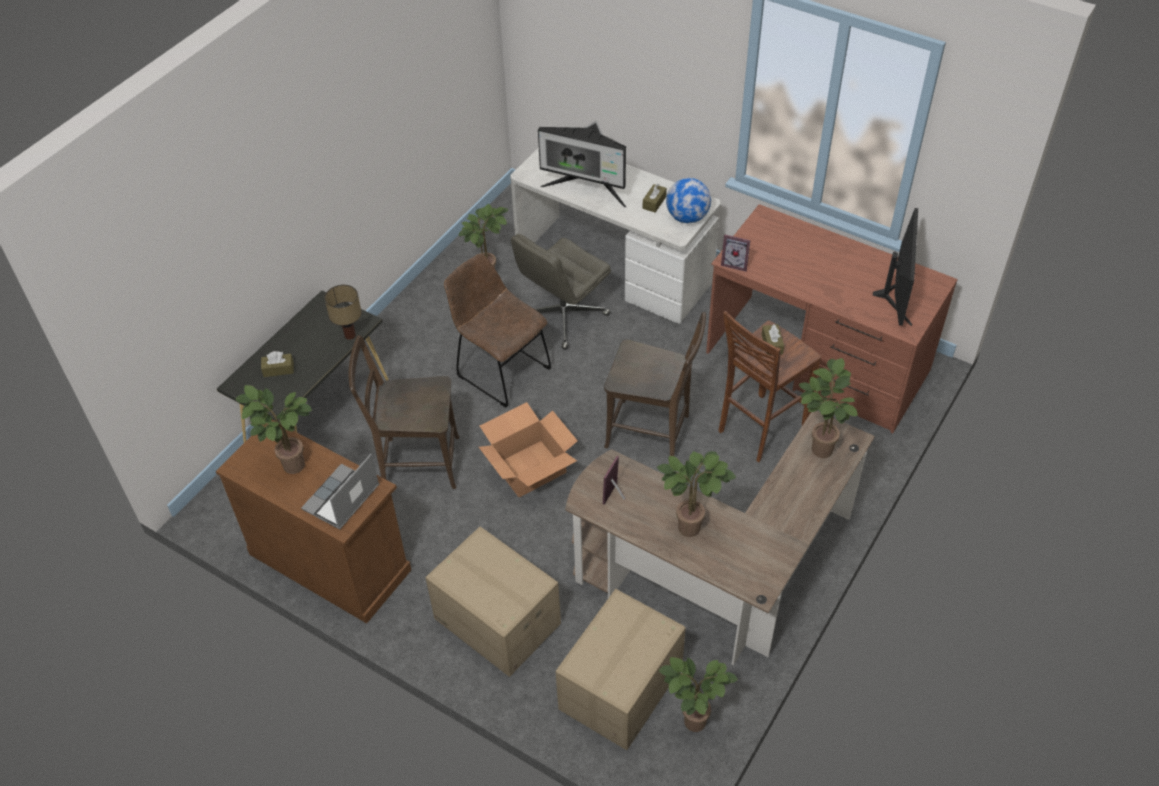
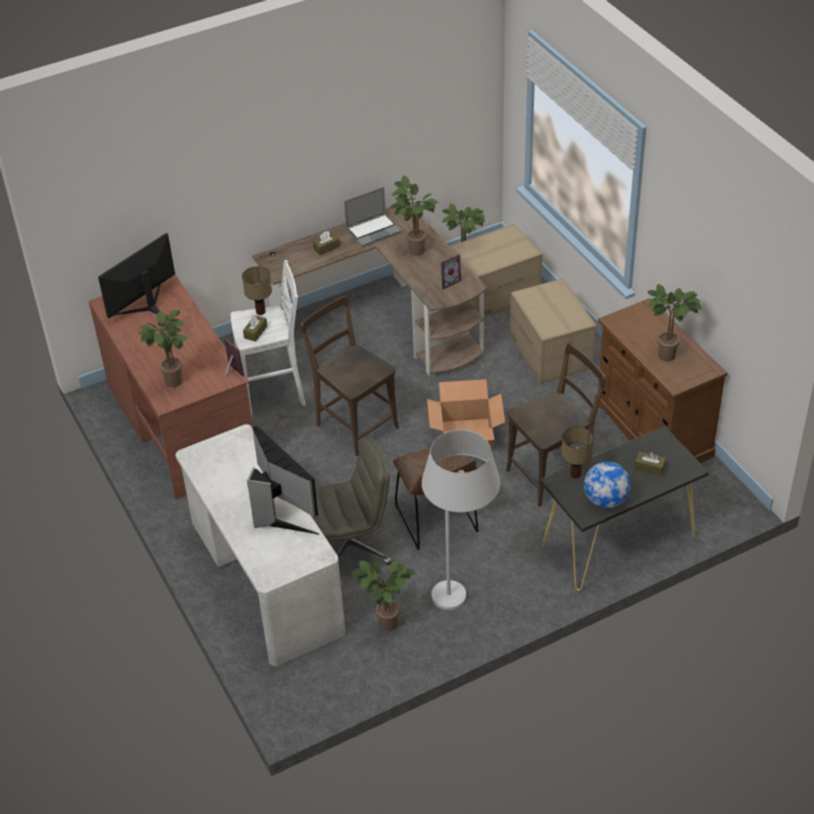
camera: 150 degrees left, 5 degrees down
laptop [301,454,379,530] -> laptop moved to [344,187,401,247]
brown chair [349,335,459,489] -> brown chair turned 60 degrees counterclockwise [506,343,606,507]
brown tissue box [642,184,667,213] -> brown tissue box moved to [313,231,340,255]
globe [666,178,711,223] -> globe moved to [584,462,631,508]
brown stool [718,311,821,462] -> white stool [231,260,306,417]
potted plant [799,358,858,458] -> potted plant moved to [138,310,188,387]
none -> table lamp [242,266,272,315]
none -> white floor lamp [422,430,500,610]

